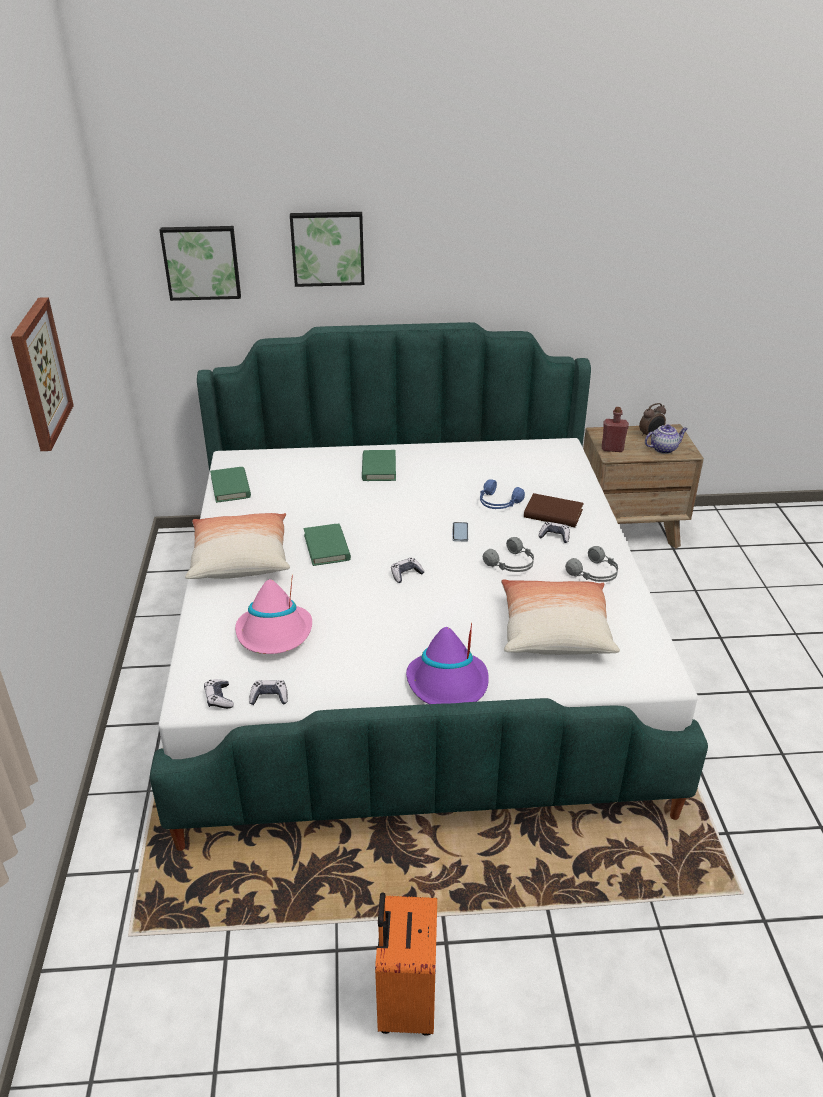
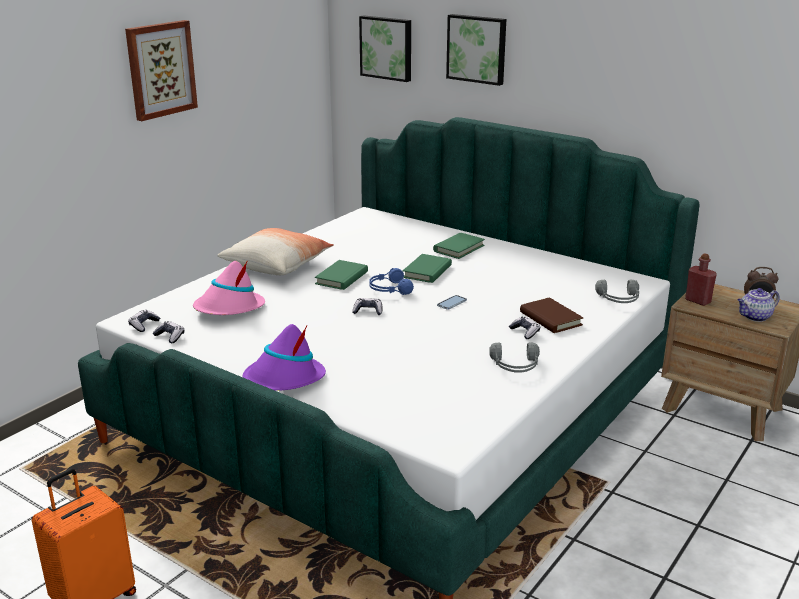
camera: 40 degrees right, 10 degrees down
green book [210,467,251,503] -> green book moved to [403,254,452,283]
blue headphones [480,479,525,509] -> blue headphones moved to [369,268,414,295]
grey headphones [483,537,534,572] -> grey headphones moved to [595,280,639,303]
pillow [501,579,620,655] -> none
teapot [645,425,688,454] -> teapot turned 135 degrees clockwise [738,288,780,322]

